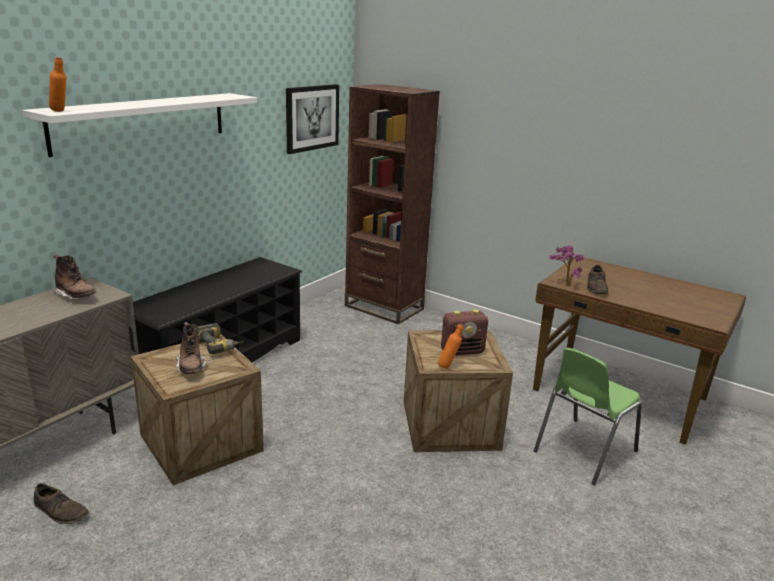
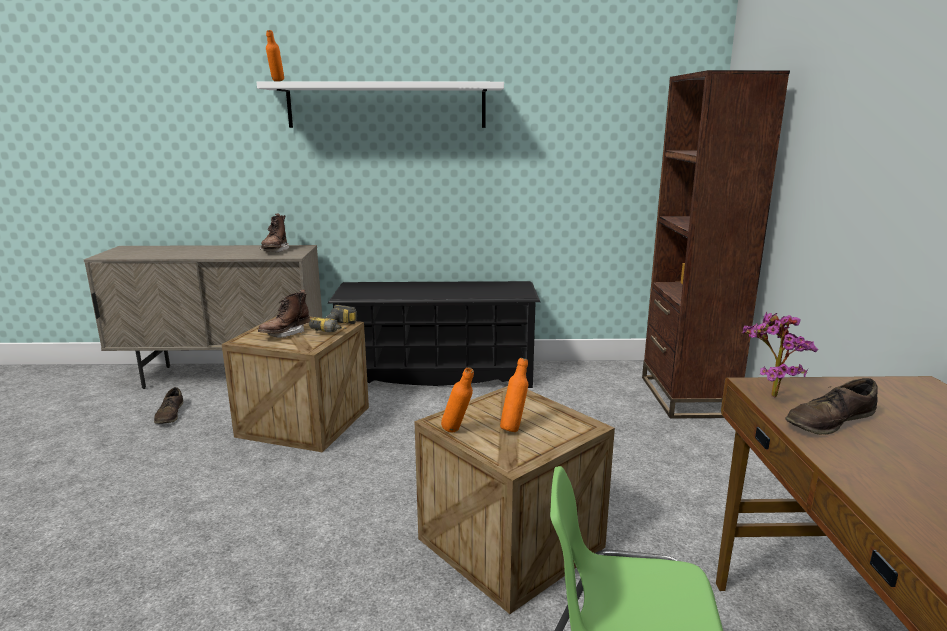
camera: 55 degrees right, 5 degrees down
picture [286,84,339,154] -> none
radio [441,309,488,356] -> orange bottle [500,358,528,432]

